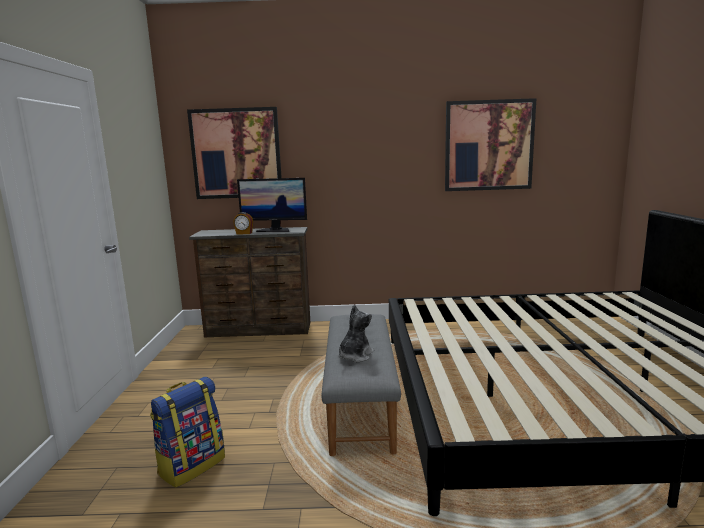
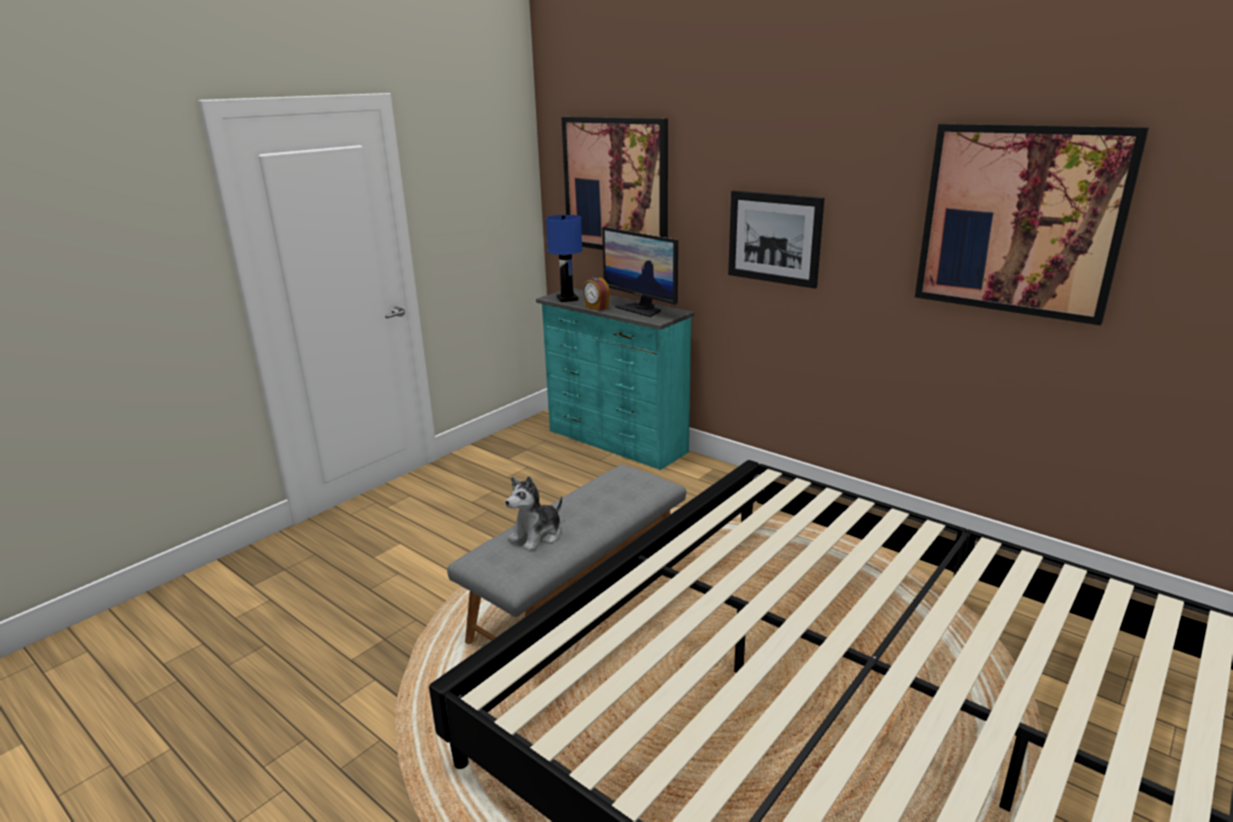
camera: 40 degrees right, 10 degrees up
backpack [150,377,225,488] -> none
brown dresser [189,227,310,338] -> turquoise dresser [536,288,694,470]
plush toy [339,305,374,362] -> plush toy turned 150 degrees clockwise [505,476,562,551]
none -> blue table lamp [546,215,582,302]
none -> picture [728,190,824,288]

